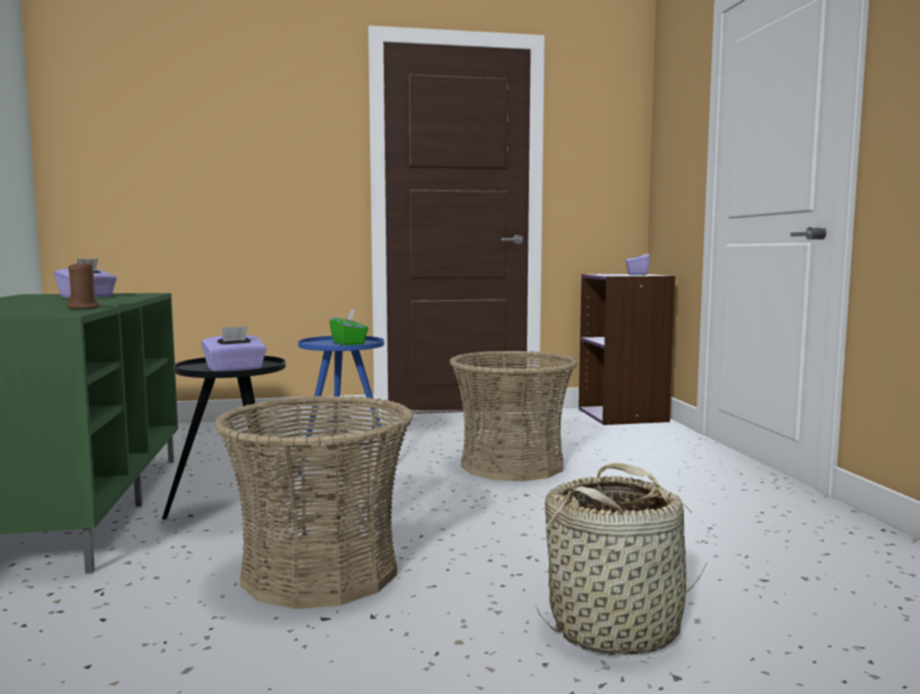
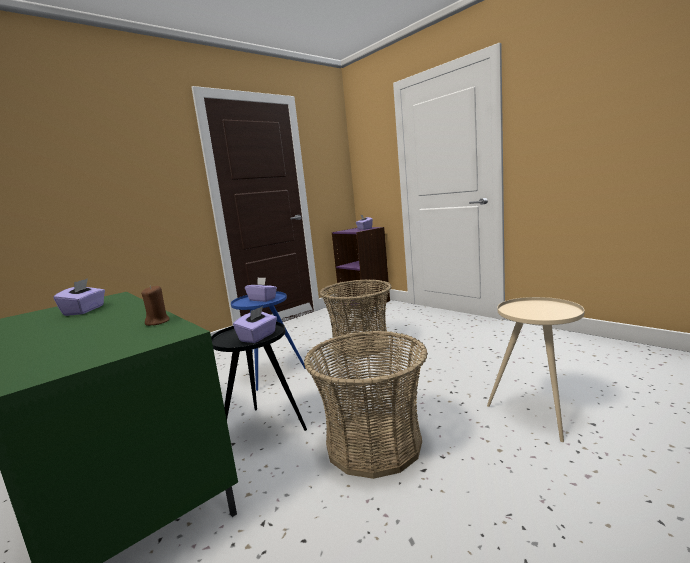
camera: 30 degrees left, 5 degrees up
green tissue box [329,310,368,346] -> purple tissue box [245,277,277,302]
basket [535,463,707,655] -> beige side table [487,297,585,442]

